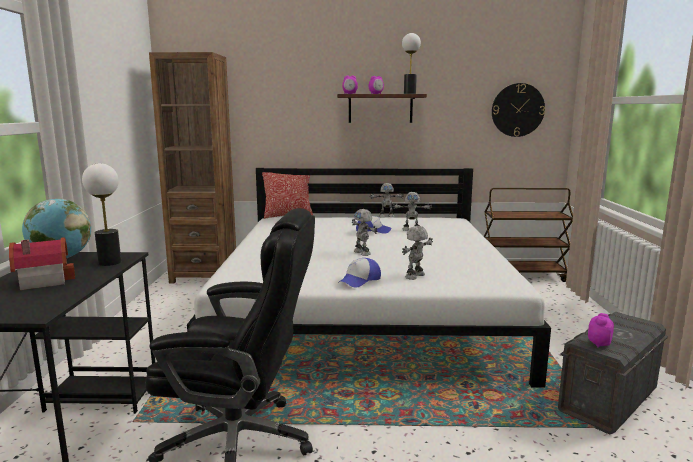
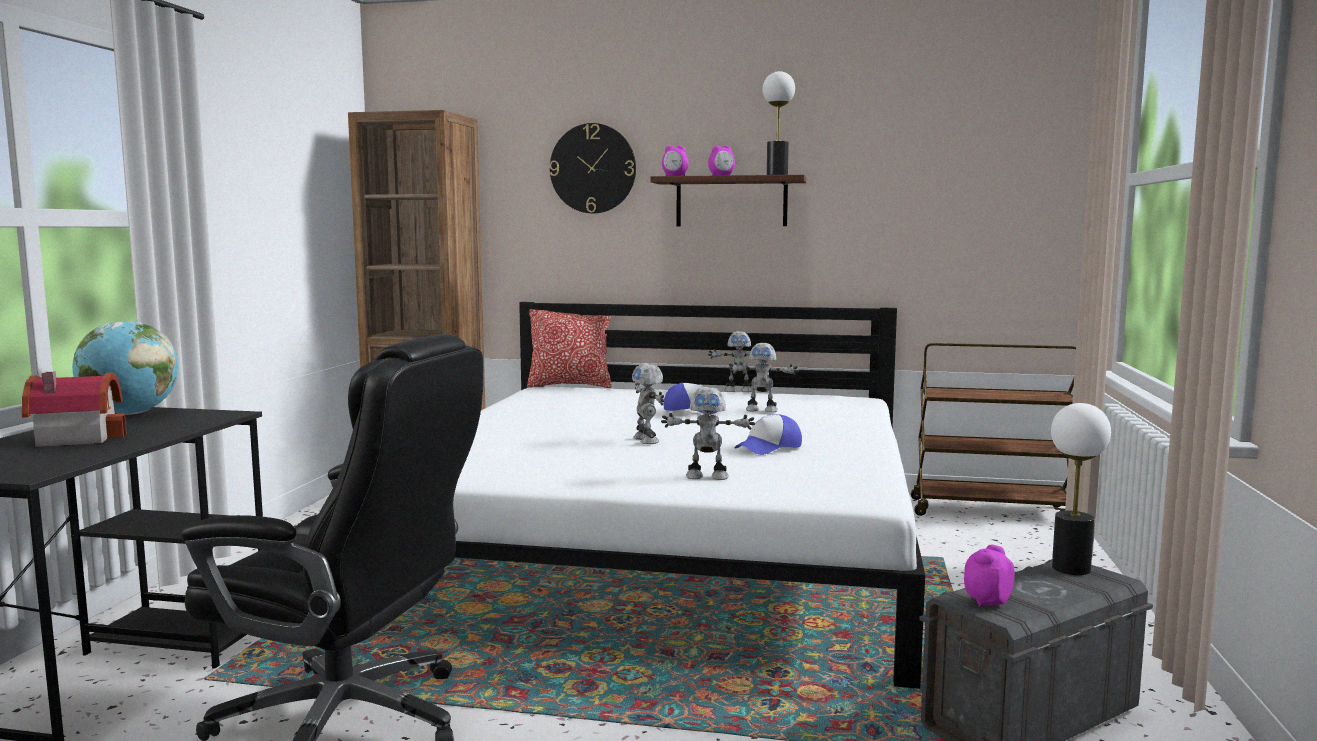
camera: 10 degrees right, 5 degrees down
table lamp [82,163,121,266] -> table lamp moved to [1051,403,1111,575]
cap [338,258,381,288] -> cap moved to [734,414,802,455]
toy robot [402,226,433,280] -> toy robot turned 135 degrees counterclockwise [661,387,755,480]
wall clock [492,83,545,137] -> wall clock moved to [549,123,636,214]

